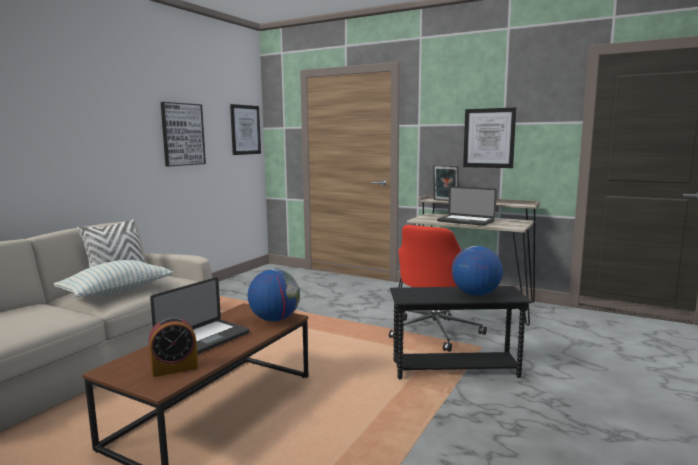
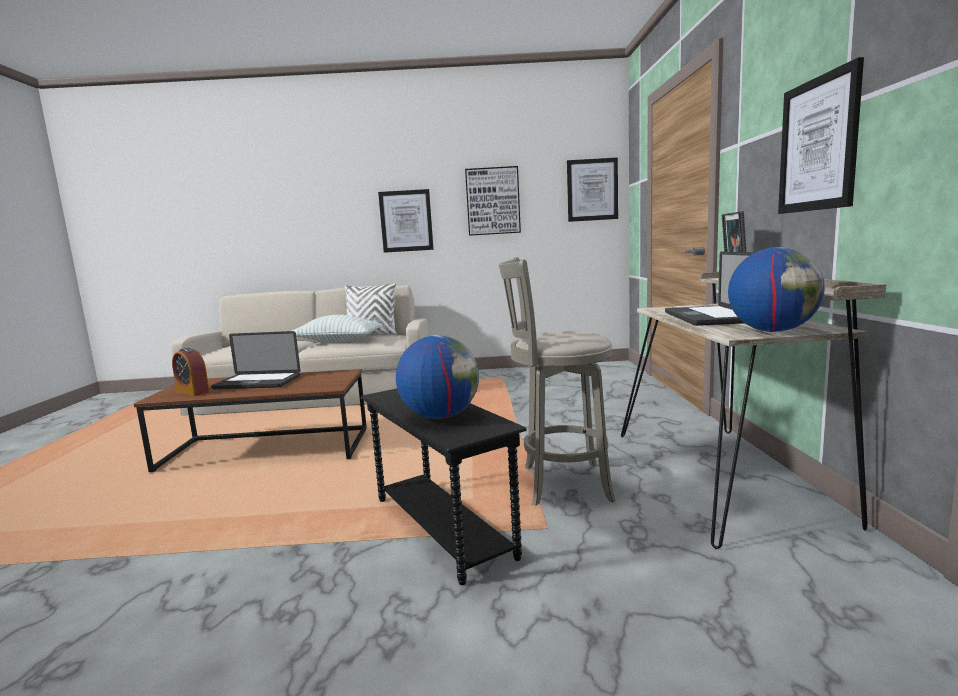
camera: 60 degrees right, 0 degrees up
globe [248,269,300,321] -> globe moved to [728,247,825,332]
red office chair [389,225,487,352] -> grey stool [499,257,615,506]
none -> picture [378,189,434,253]

